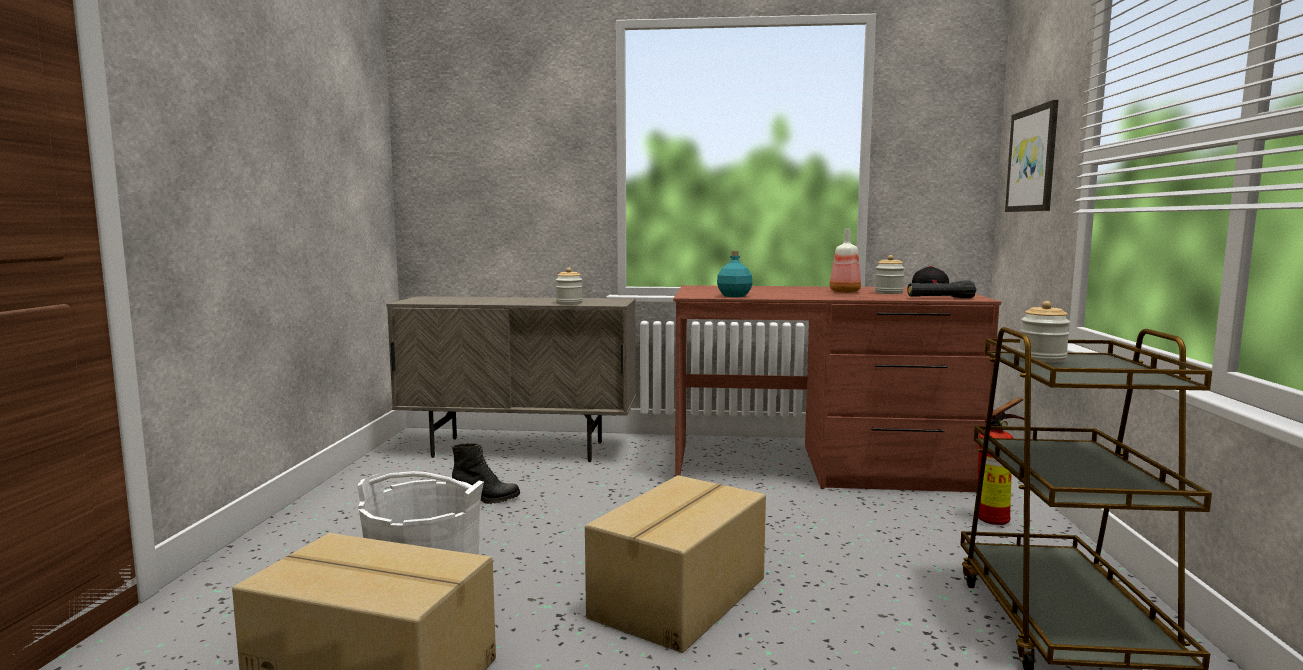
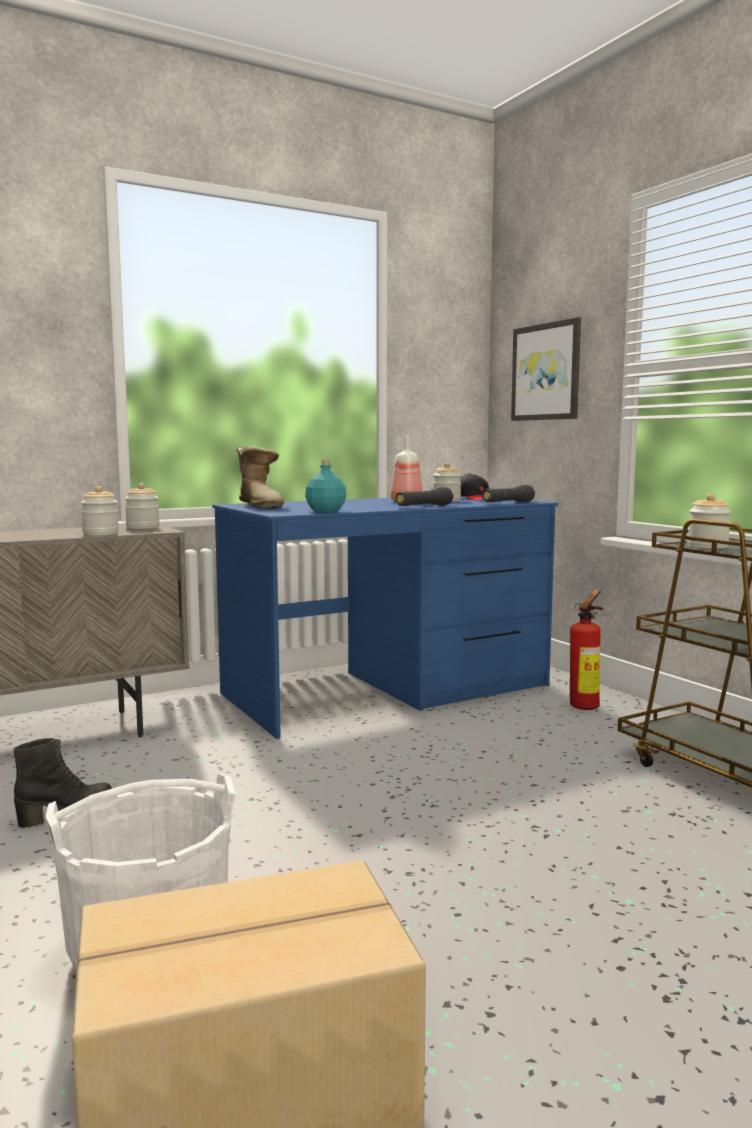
camera: 35 degrees left, 0 degrees up
cardboard box [585,475,766,653] -> none
brown desk [673,285,1001,492] -> blue desk [212,497,558,739]
none -> jar [125,483,160,529]
none -> boot [236,446,284,509]
none -> black flashlight [396,487,454,506]

